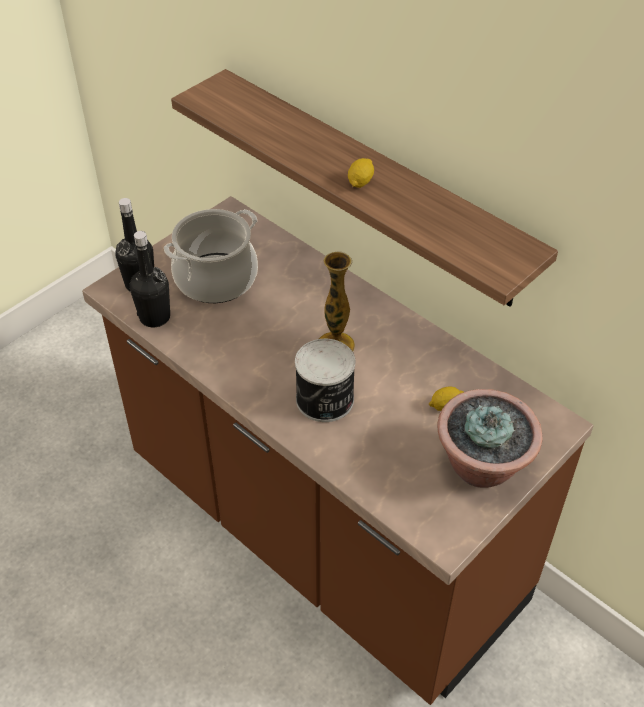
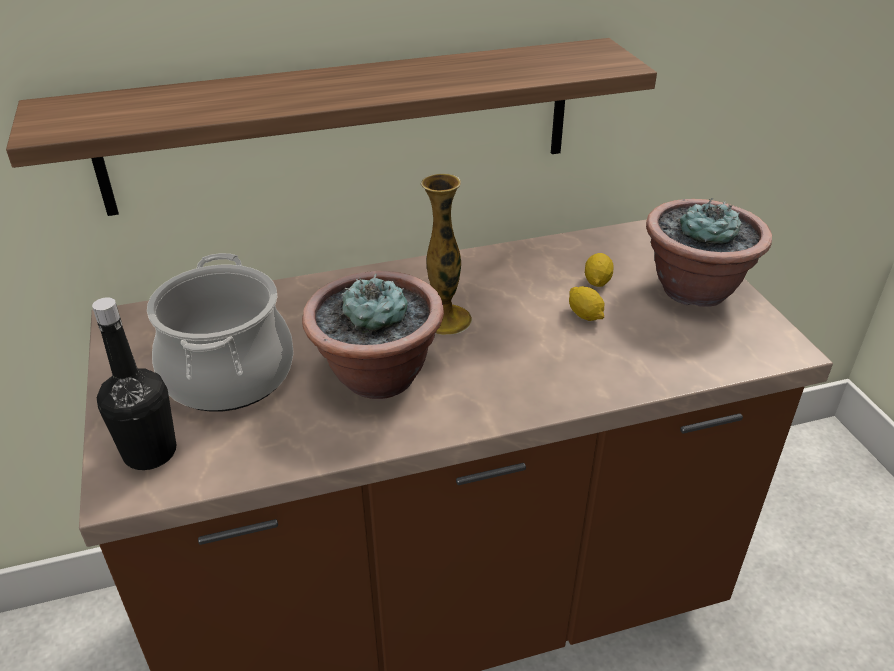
camera: 60 degrees left, 10 degrees down
black bottle [129,231,170,327] -> none
can [295,339,356,422] -> none
lemon [348,158,374,188] -> lemon moved to [569,286,604,321]
none -> potted plant [302,271,444,399]

